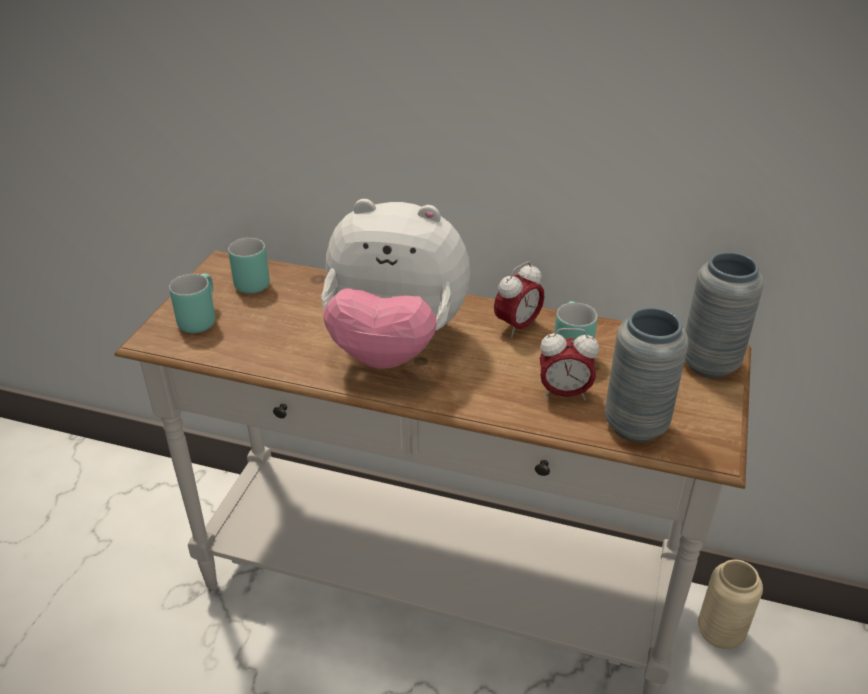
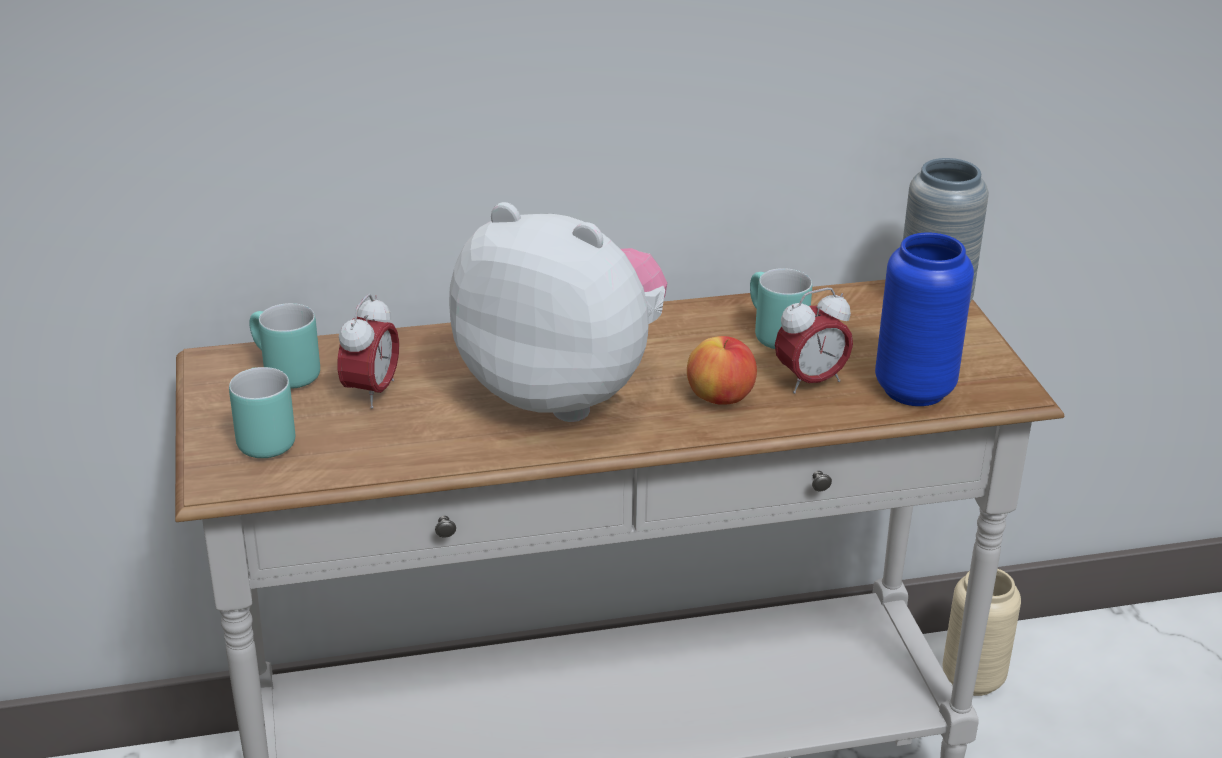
camera: 30 degrees left, 5 degrees down
plush toy [321,199,470,369] -> plush toy turned 135 degrees counterclockwise [449,202,667,422]
alarm clock [494,261,545,338] -> alarm clock moved to [338,294,399,409]
grey vase [605,307,688,442] -> blue vase [875,232,974,406]
none -> apple [687,336,757,405]

